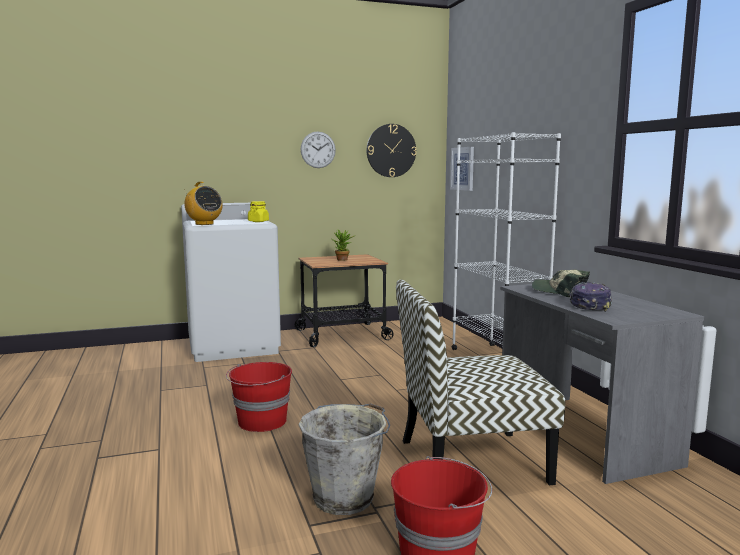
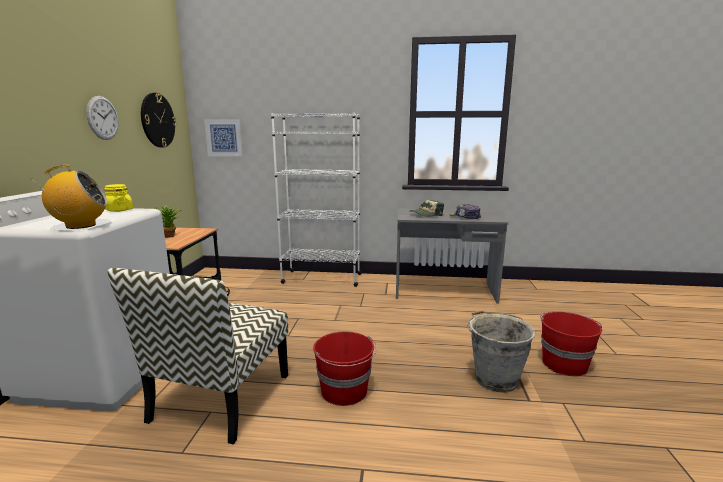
camera: 65 degrees left, 5 degrees up
chair [396,280,565,485] -> chair moved to [107,268,288,444]

